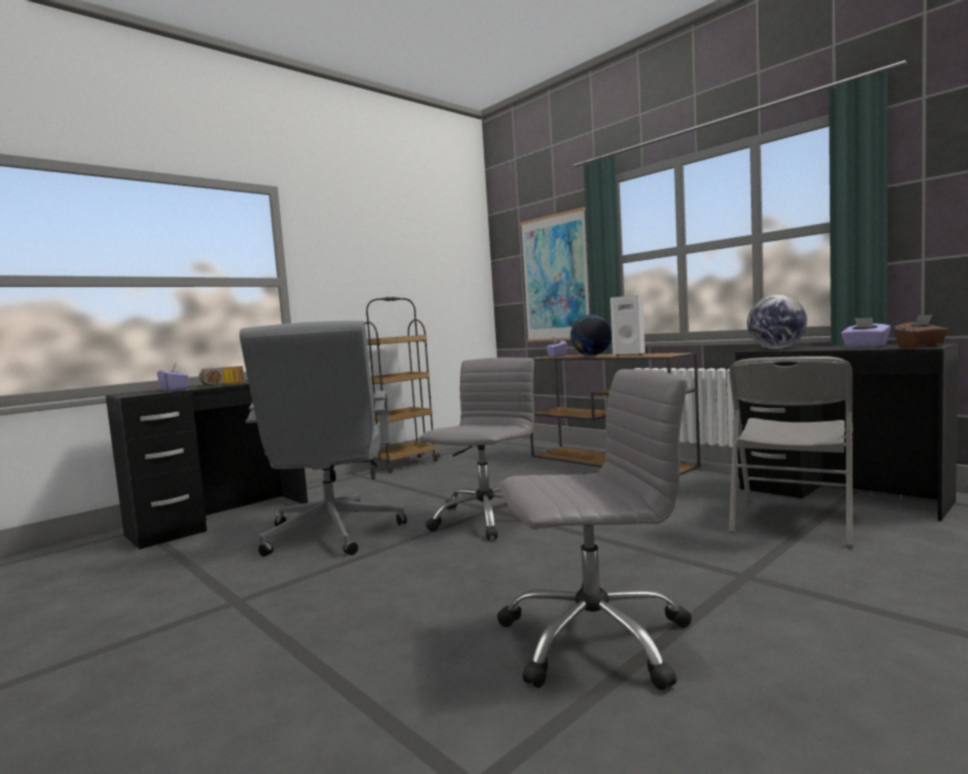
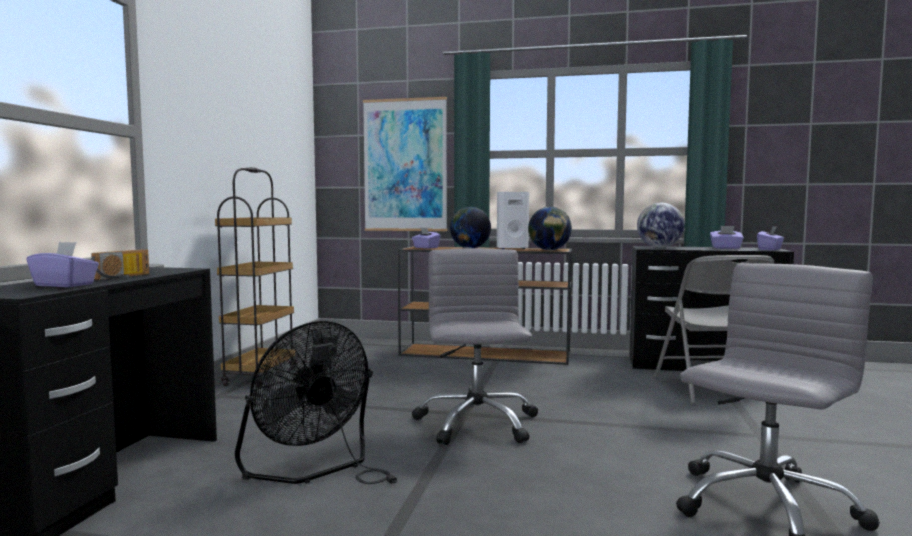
camera: 35 degrees left, 0 degrees up
grey office chair [240,321,407,556] -> black fan [235,321,397,484]
brown tissue box [894,314,948,348] -> purple tissue box [757,226,784,250]
none -> globe [528,207,572,250]

